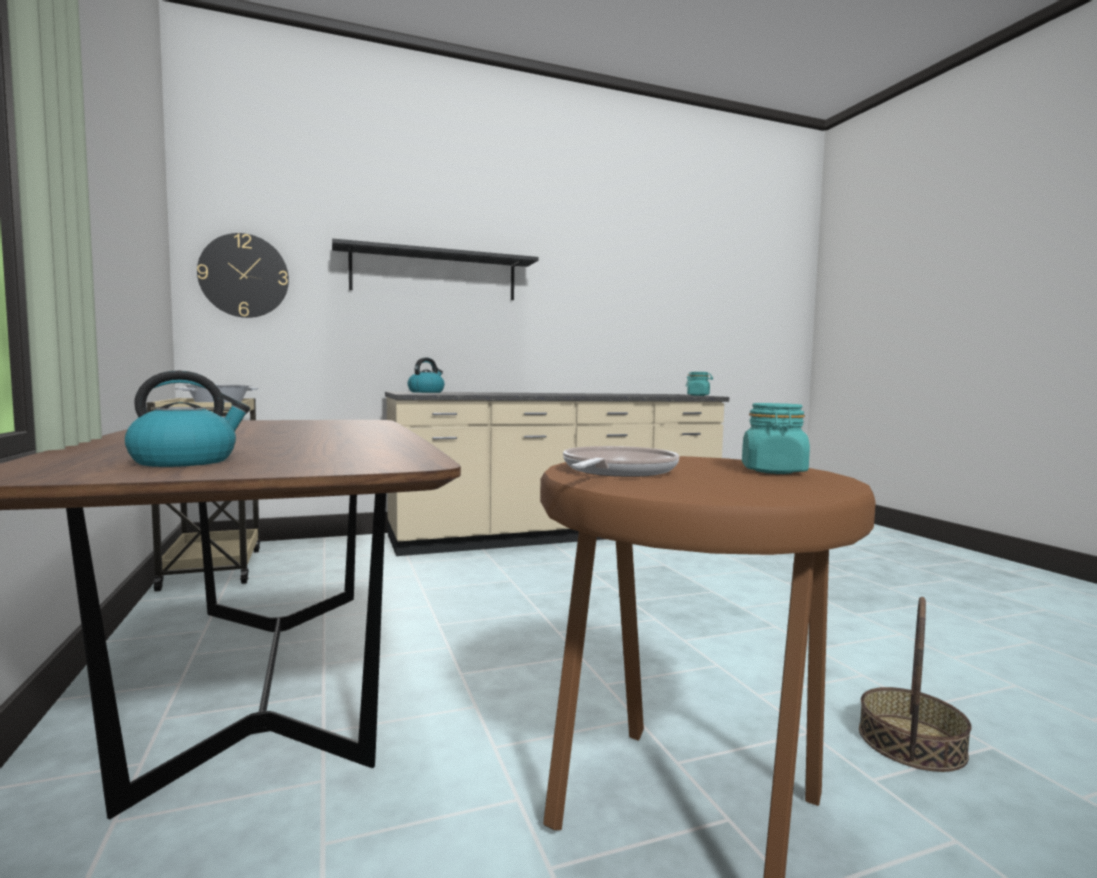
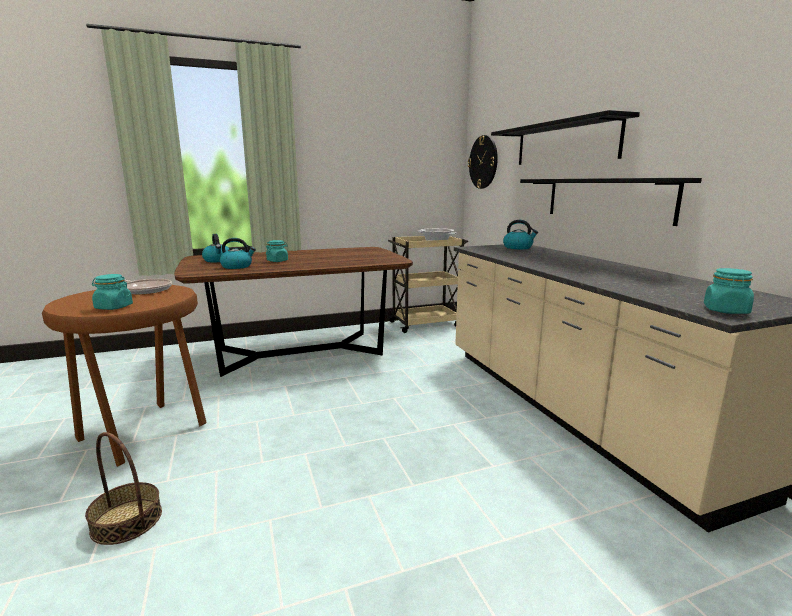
camera: 90 degrees right, 10 degrees up
none -> kettle [220,238,256,269]
none -> turquoise jar [266,240,288,262]
none -> black shelf [520,178,702,226]

